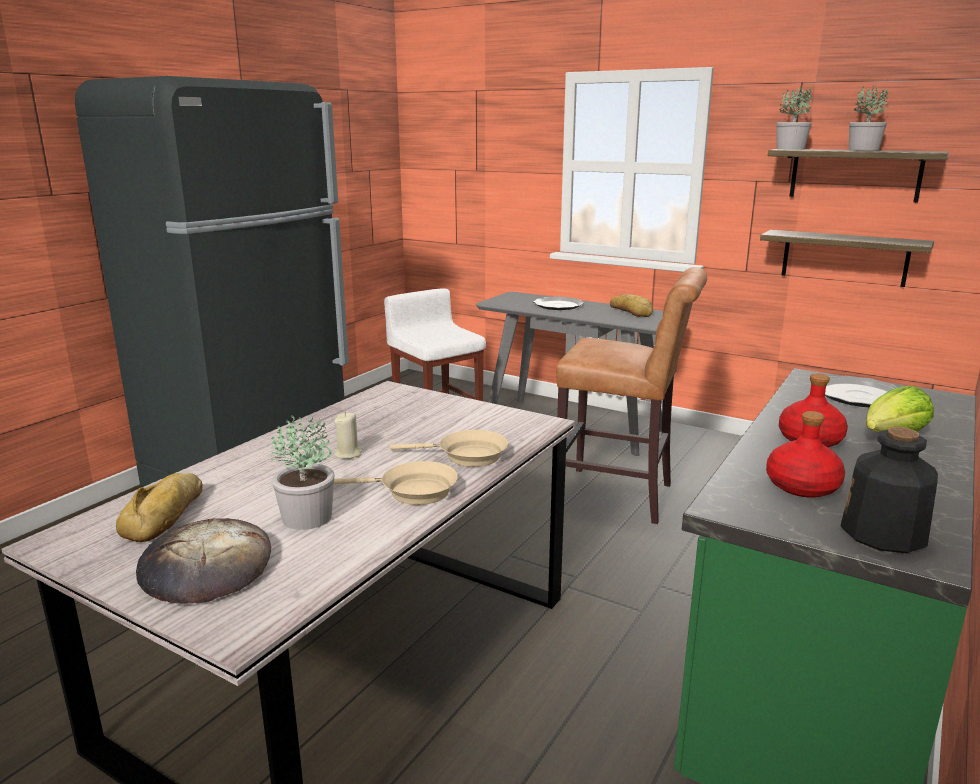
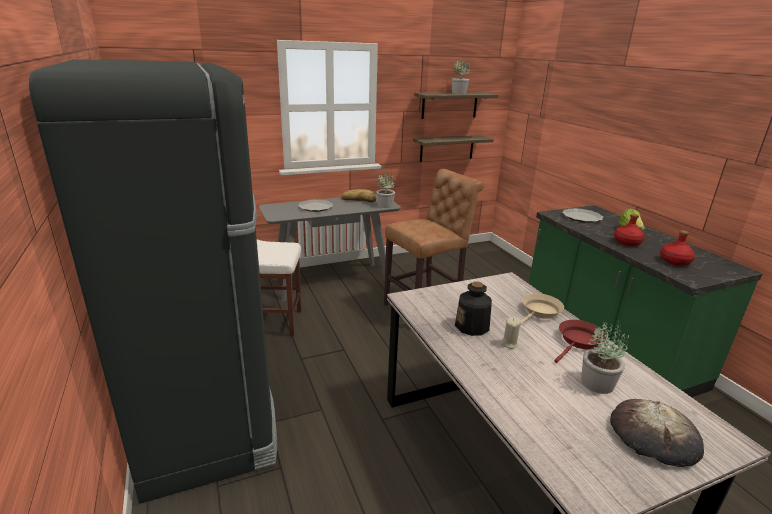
camera: 55 degrees left, 5 degrees up
bread [116,473,203,542] -> none
beige frying pan [334,461,458,505] -> red frying pan [554,320,606,363]
potted plant [776,87,812,150] -> potted plant moved to [376,172,395,208]
bottle [840,427,938,553] -> bottle moved to [455,282,492,336]

